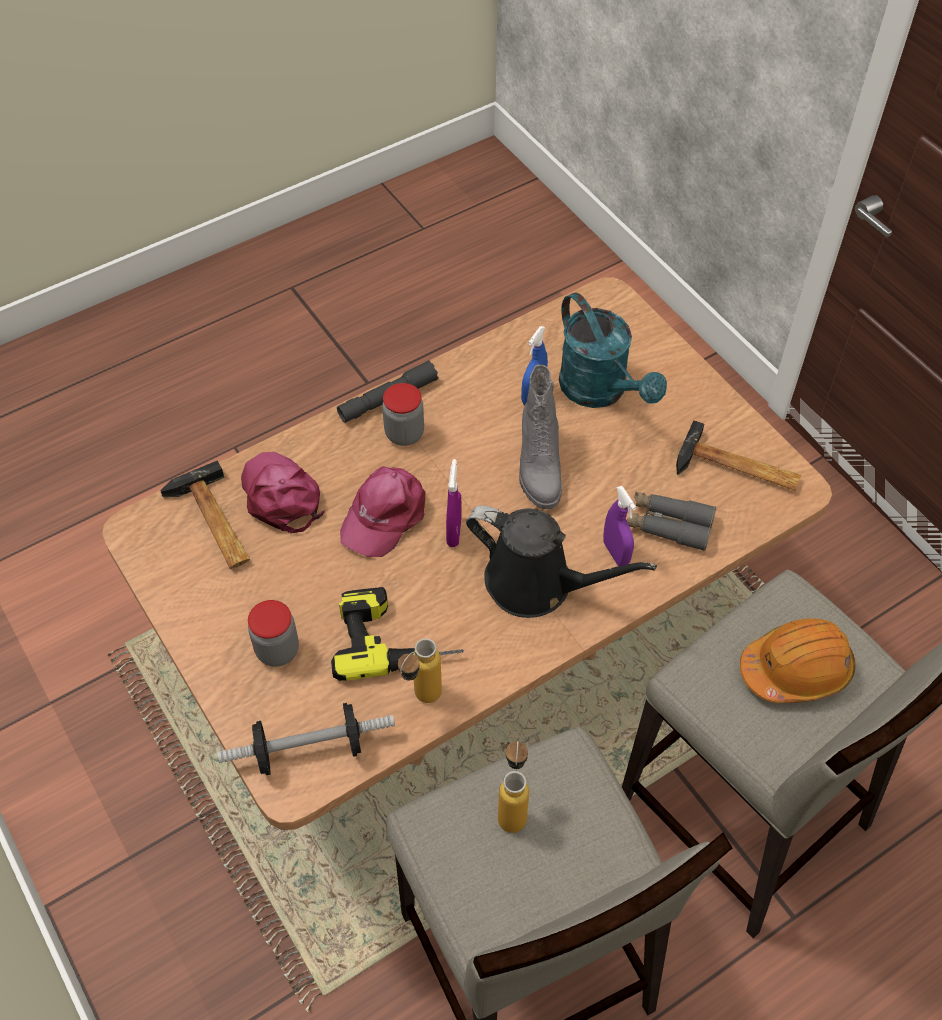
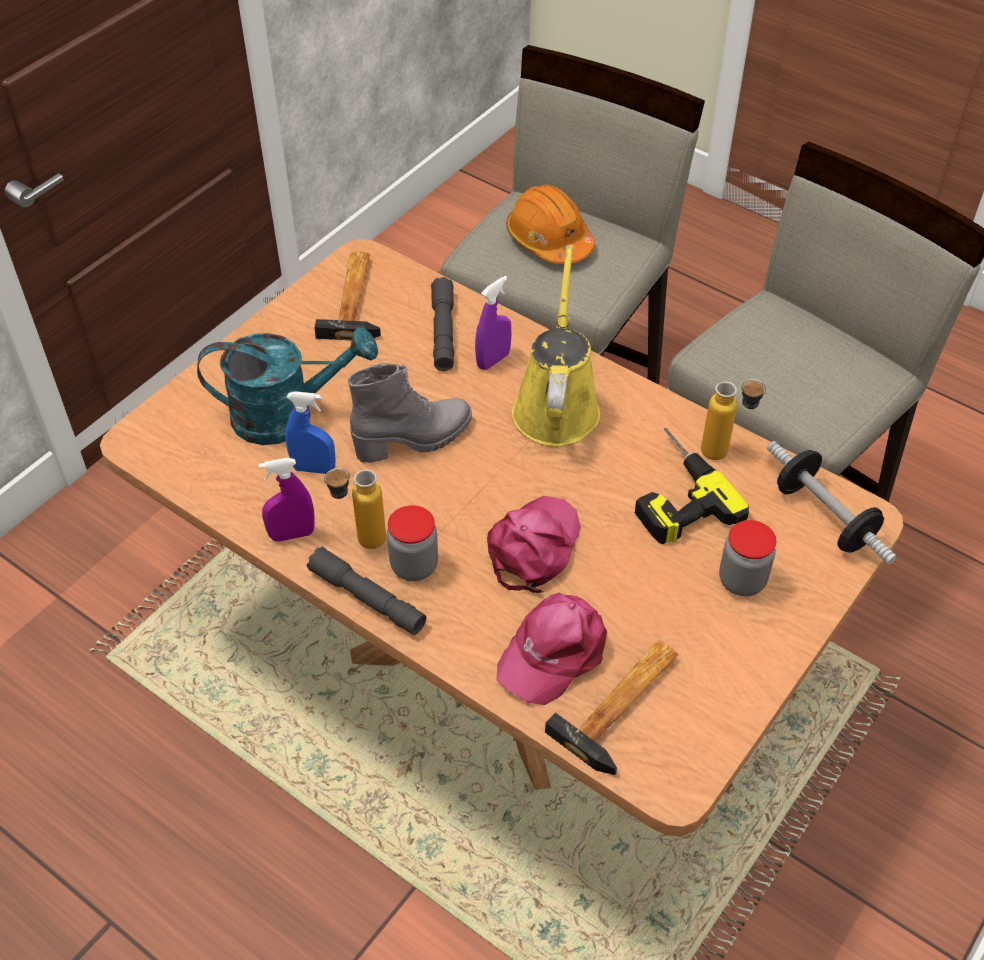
camera: 110 degrees left, 5 degrees down
pink cap [340,466,425,557] -> pink cap turned 75 degrees counterclockwise [487,496,581,593]
purple spray bottle [446,459,462,547] -> purple spray bottle moved to [259,458,315,542]
black watering can [466,506,657,618] -> yellow watering can [512,245,600,446]
bottle [498,738,529,833] -> bottle moved to [324,468,386,549]
turquoise watering can [559,292,667,408] -> turquoise watering can turned 45 degrees clockwise [197,327,378,445]
grey binoculars [627,491,716,551] -> grey flashlight [431,277,454,371]

